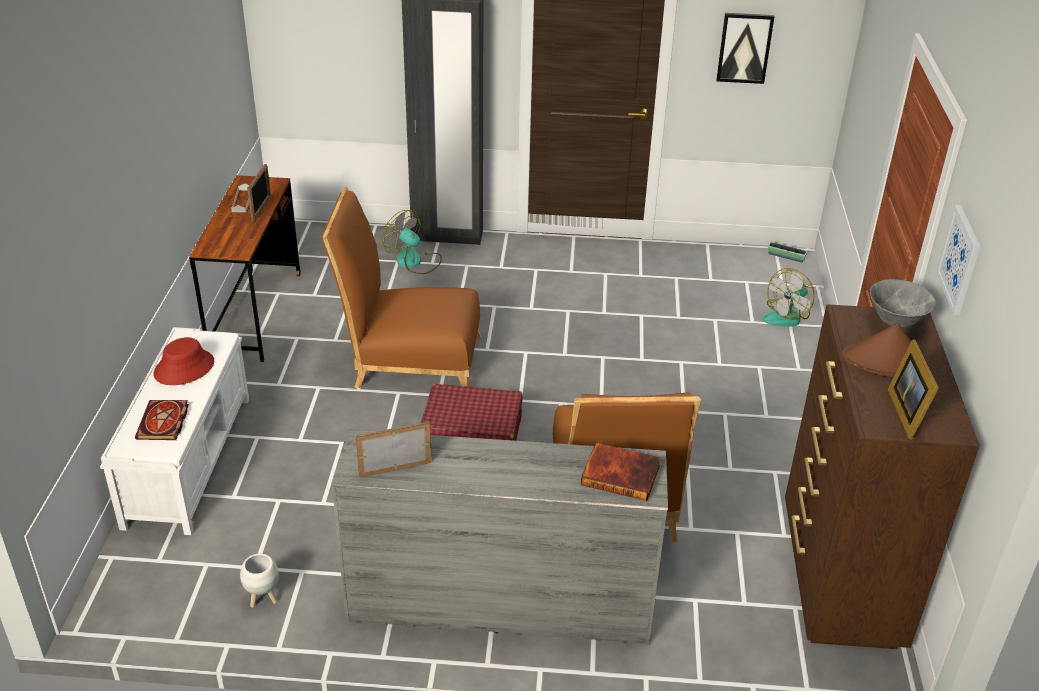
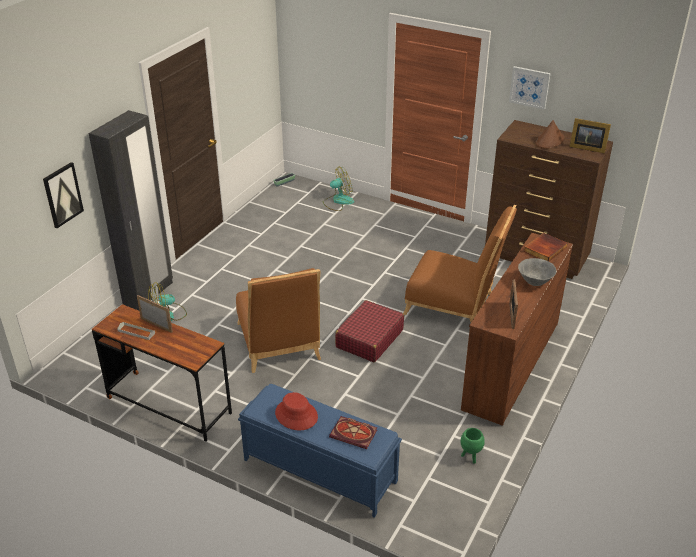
camera: 65 degrees left, 0 degrees up
white bench [100,327,249,535] -> blue bench [238,384,402,518]
white planter [240,554,279,608] -> green planter [460,428,485,464]
brown chair [322,187,482,388] -> brown chair turned 45 degrees counterclockwise [236,268,321,373]
grey dresser [331,429,668,645] -> brown dresser [461,233,573,426]
picture [716,13,774,84] -> picture moved to [43,162,84,228]
fan [763,268,815,327] -> fan turned 90 degrees counterclockwise [323,166,354,211]
grey bowl [870,279,936,328] -> grey bowl moved to [518,258,557,286]

